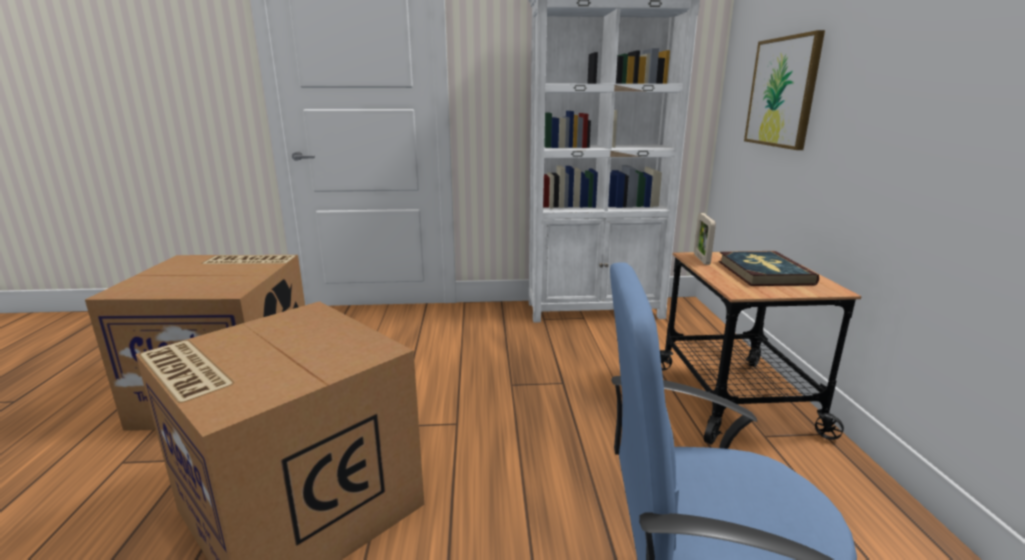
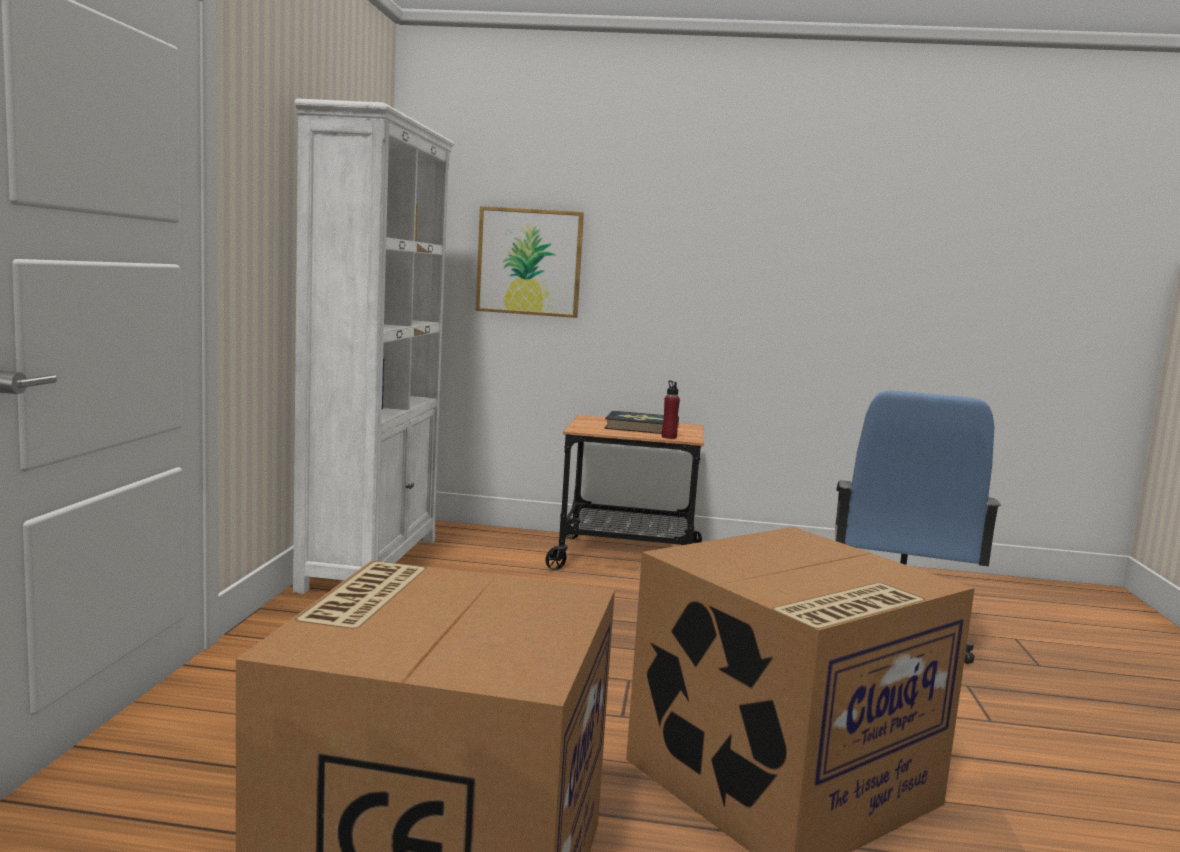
camera: 80 degrees left, 10 degrees down
picture frame [694,213,716,265] -> none
none -> red bottle [662,380,680,439]

